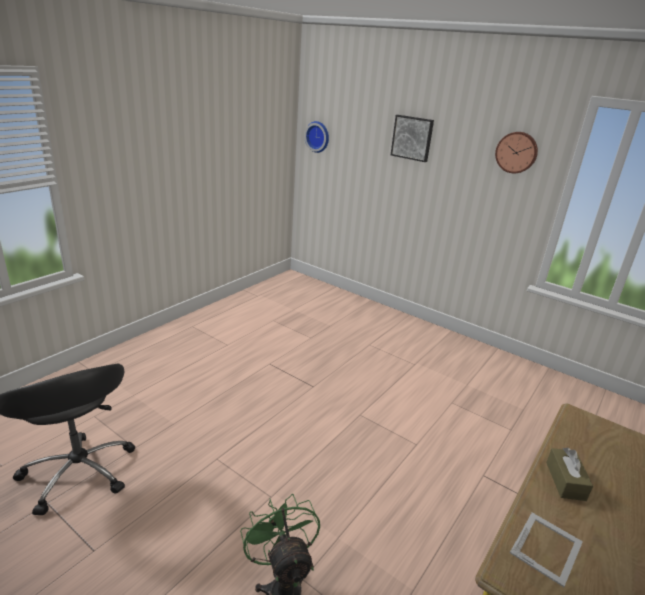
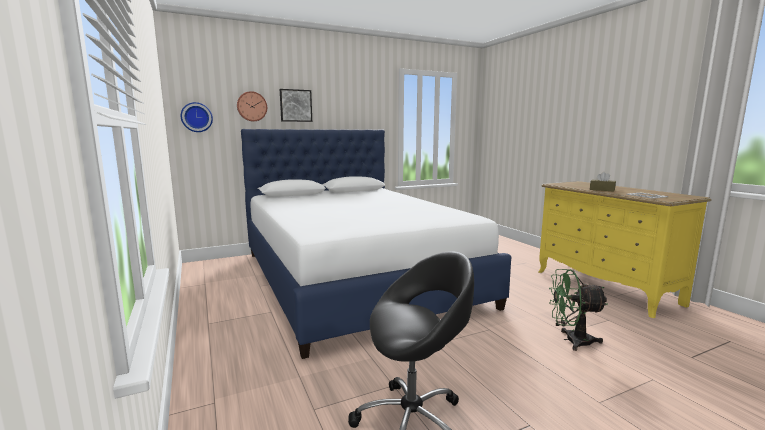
camera: 60 degrees left, 15 degrees down
wall clock [495,132,538,174] -> wall clock moved to [237,91,267,121]
none -> white bed [241,129,512,359]

